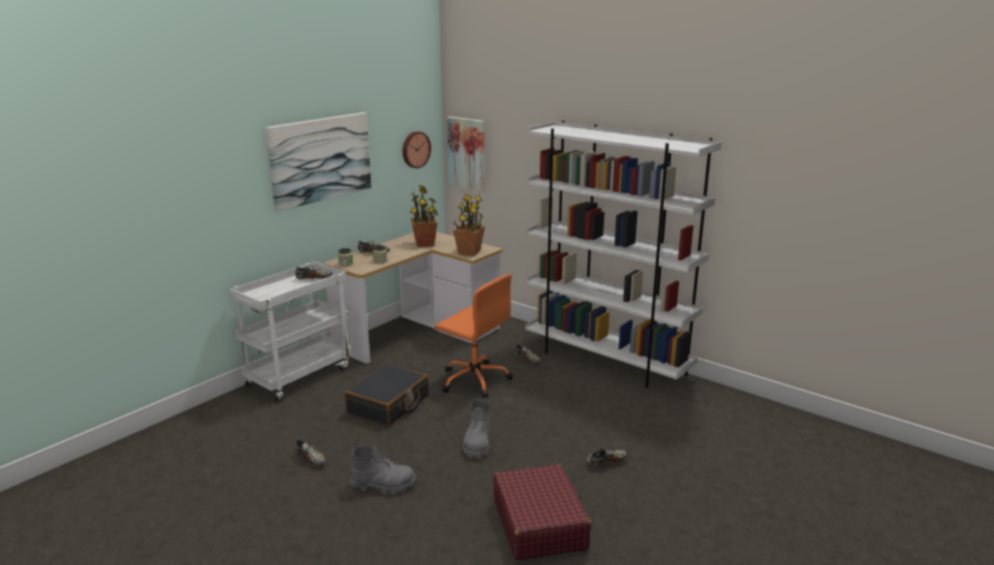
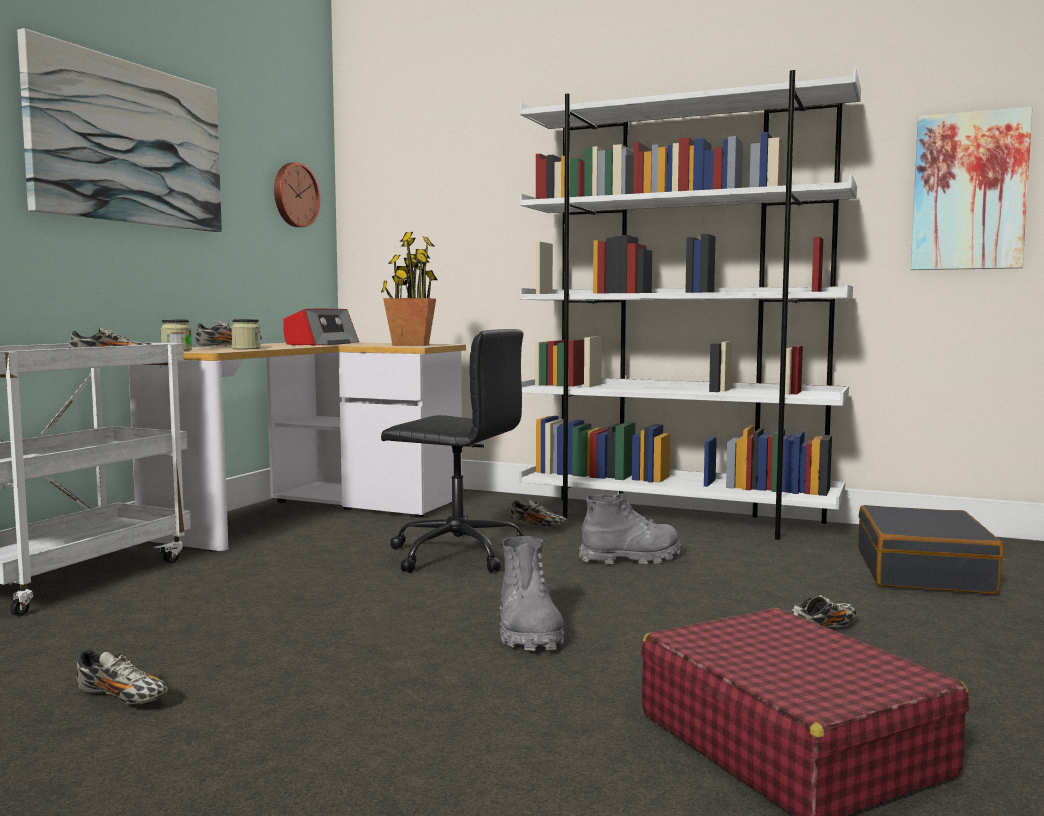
camera: 15 degrees left, 15 degrees down
black suitcase [345,364,429,426] -> black suitcase moved to [858,505,1004,594]
grey boot [350,446,416,494] -> grey boot moved to [579,493,681,564]
potted plant [410,185,438,247] -> radio [283,309,359,346]
orange office chair [435,274,513,398] -> black office chair [381,329,524,573]
picture [447,116,485,191] -> picture moved to [911,107,1033,270]

